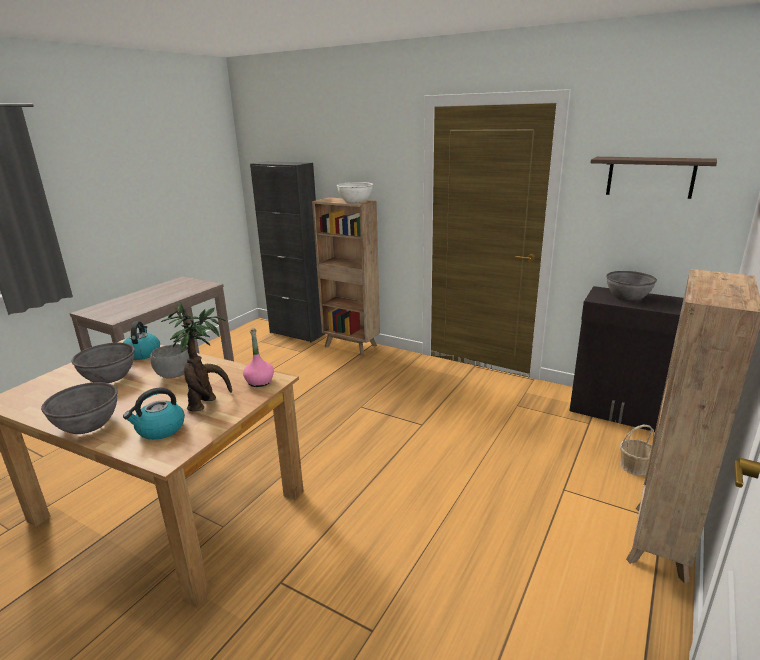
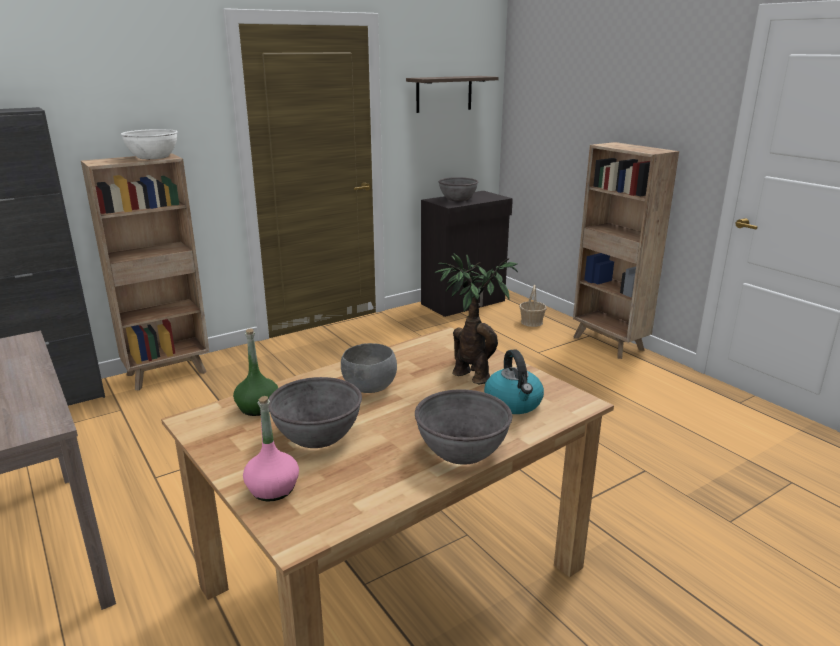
camera: 65 degrees left, 0 degrees up
kettle [123,321,160,360] -> green bottle [233,328,278,416]
pink bottle [243,328,274,387] -> pink bottle moved to [243,396,299,502]

